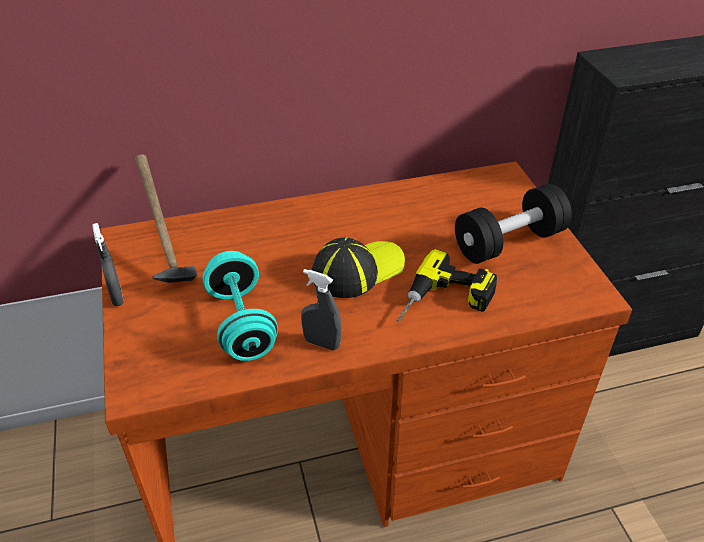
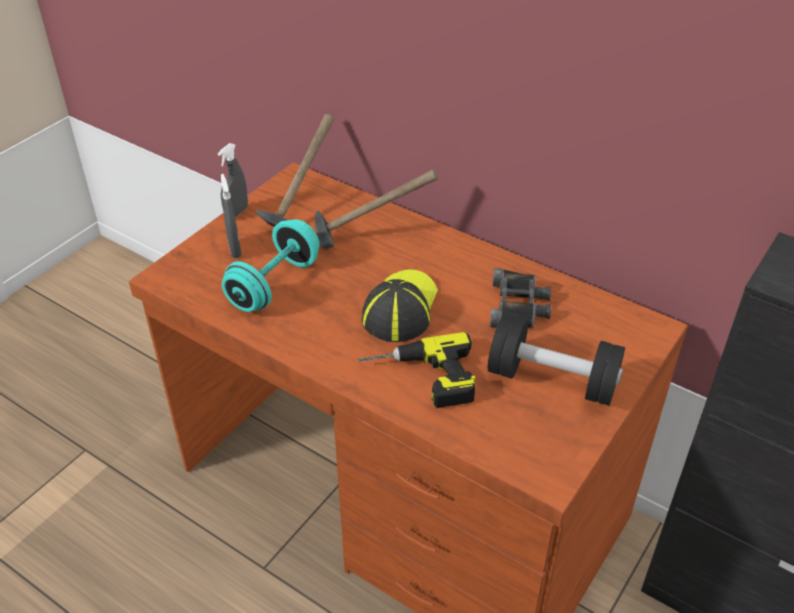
camera: 50 degrees right, 0 degrees up
grey spray bottle [301,269,342,351] -> grey spray bottle moved to [221,174,242,258]
cap [312,237,405,298] -> cap turned 90 degrees counterclockwise [362,269,438,342]
none -> hammer [315,170,438,250]
none -> black binoculars [490,268,551,328]

